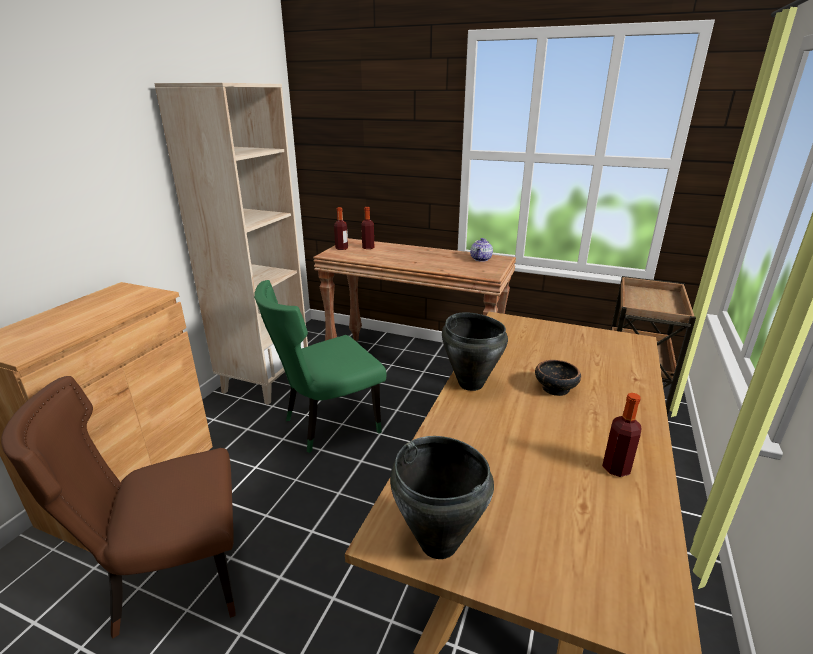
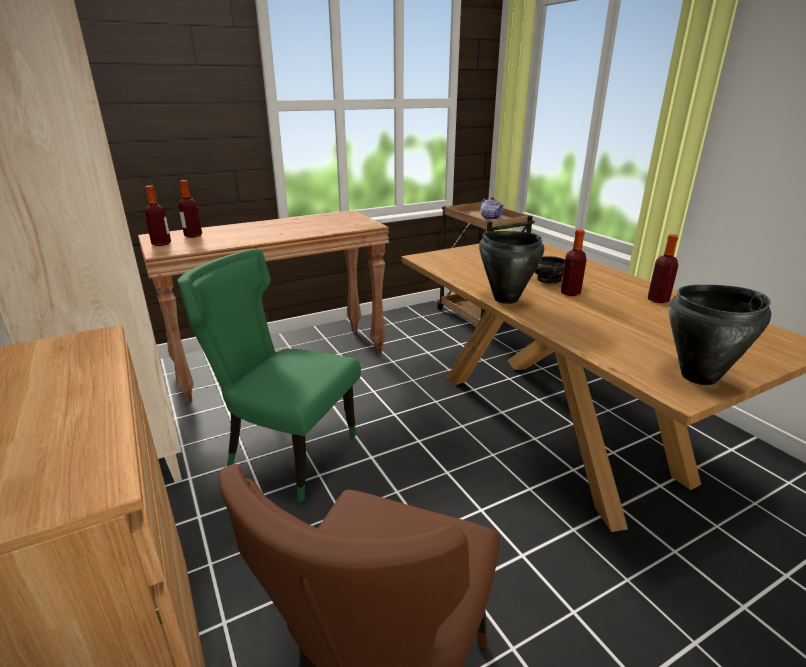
camera: 50 degrees left, 0 degrees up
green chair [254,280,386,453] -> green chair turned 105 degrees clockwise [177,249,361,503]
teapot [470,238,493,262] -> teapot moved to [480,197,505,220]
none -> bottle [561,229,587,296]

